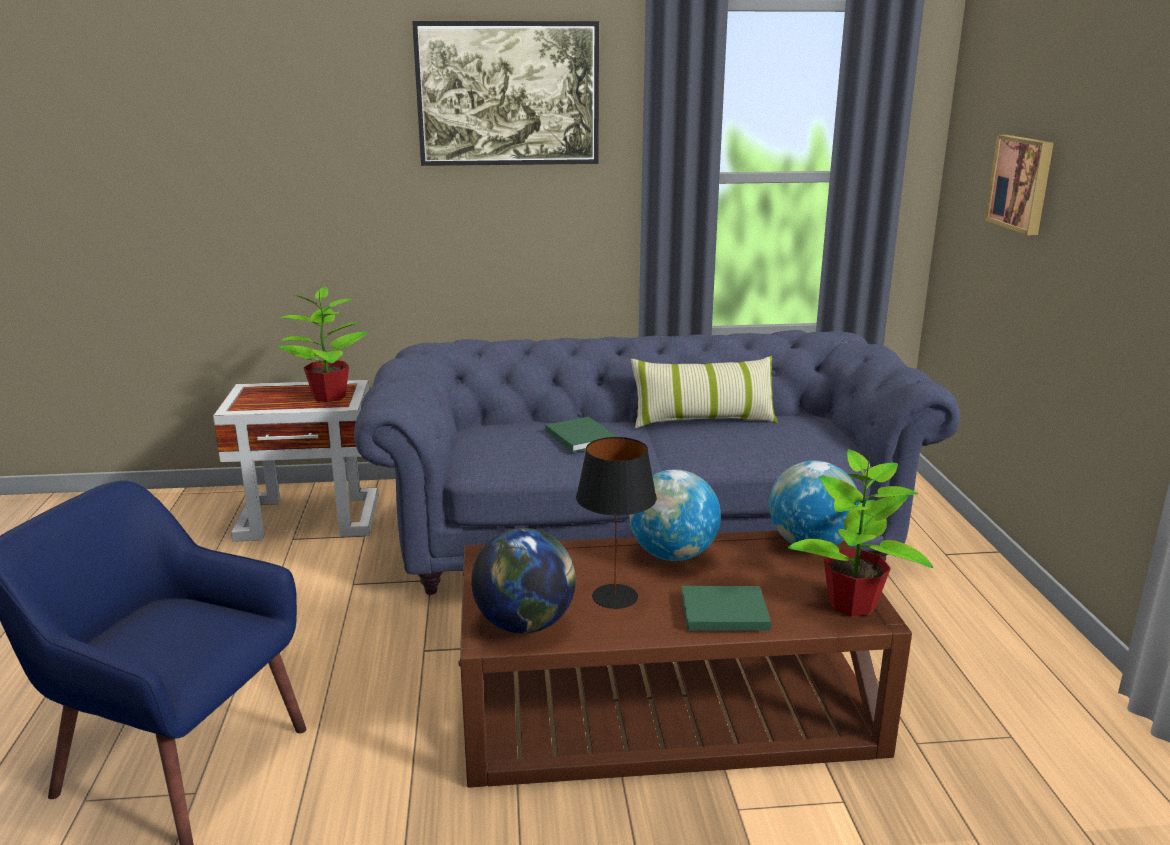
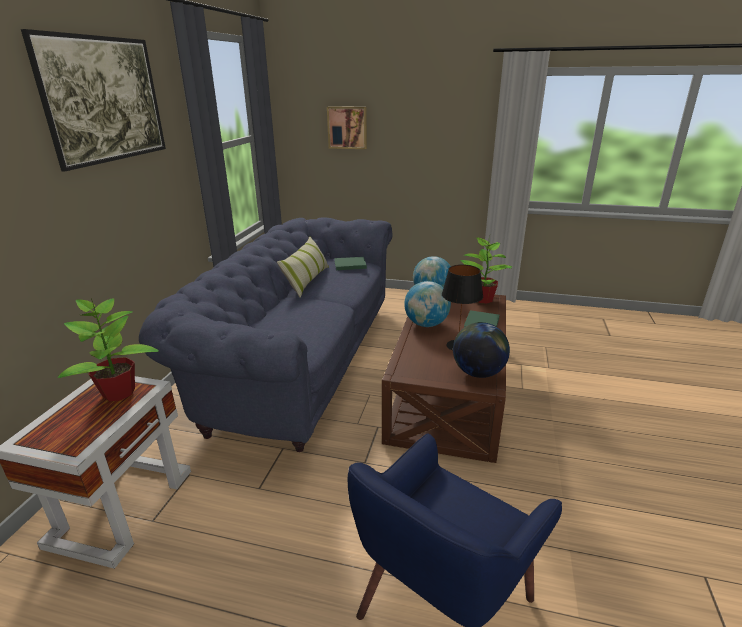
camera: 70 degrees left, 5 degrees up
green book [545,417,617,452] -> green book moved to [334,257,367,270]

